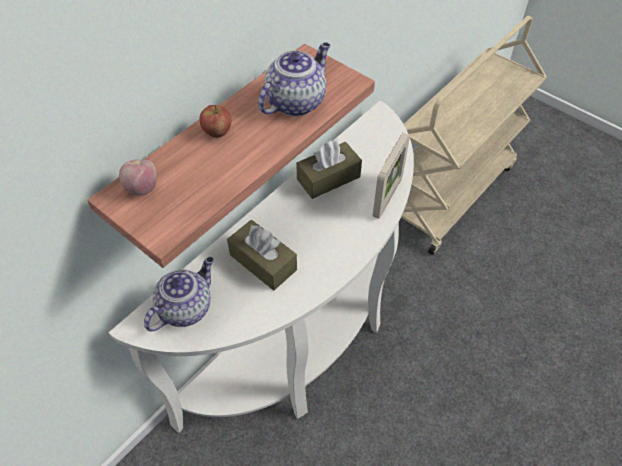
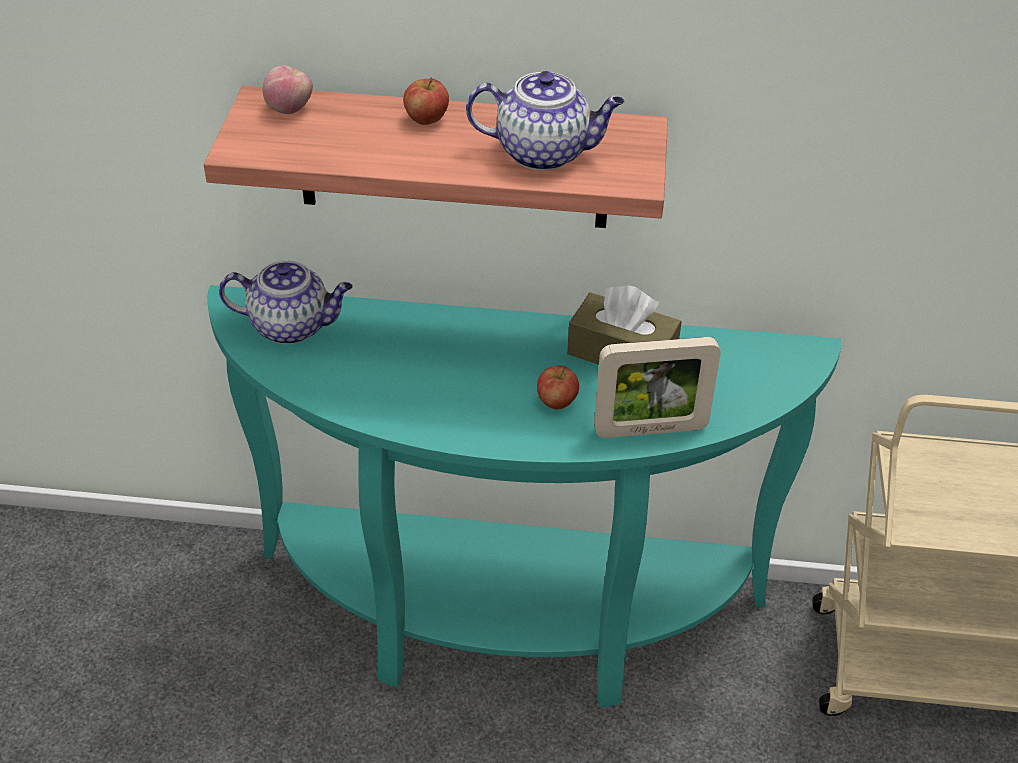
camera: 55 degrees right, 10 degrees down
white console table [108,101,414,433] -> turquoise console table [207,285,841,707]
brown tissue box [227,220,297,290] -> none
none -> apple [537,366,579,410]

